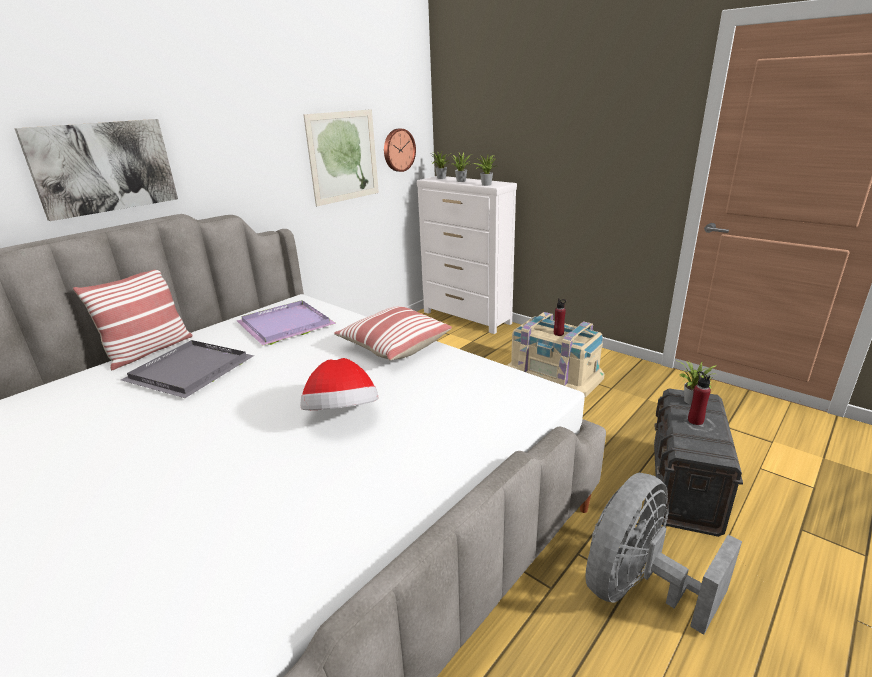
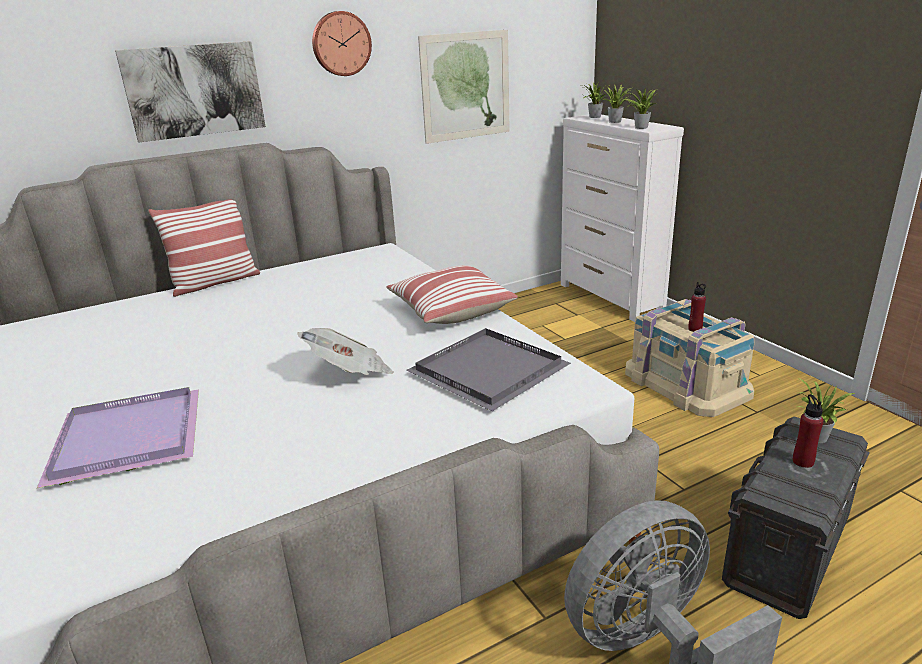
camera: 20 degrees right, 0 degrees up
grey tray [121,340,254,398] -> grey tray moved to [406,328,571,411]
purple tray [237,300,336,345] -> purple tray moved to [37,387,199,488]
hat [301,358,378,410] -> newspaper [297,328,394,375]
wall clock [384,129,416,172] -> wall clock moved to [312,11,372,76]

